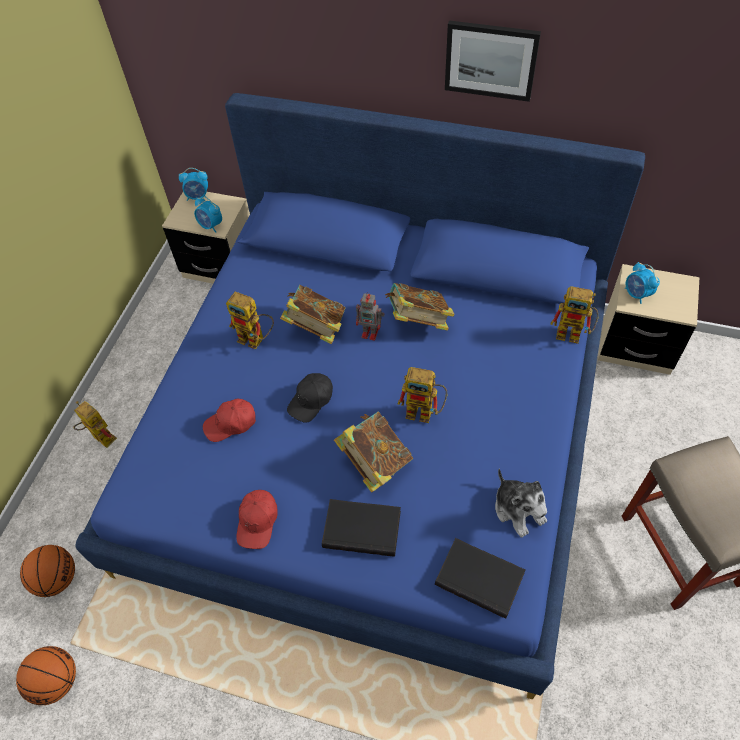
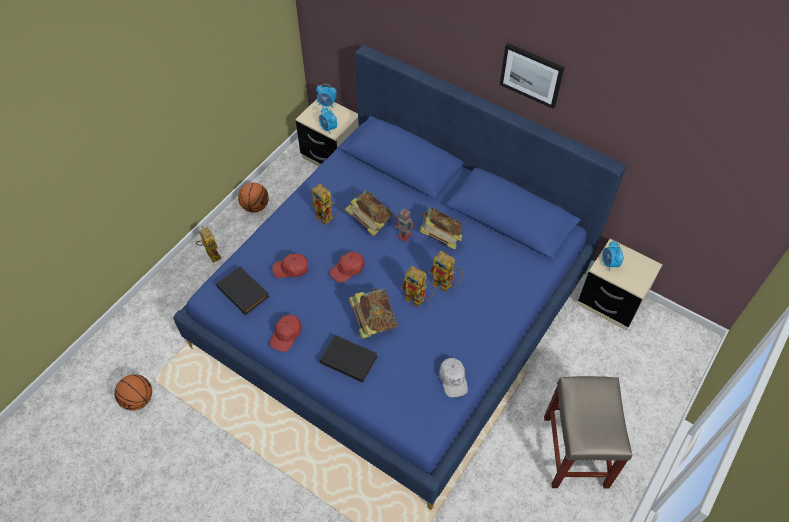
camera: 15 degrees right, 0 degrees up
basketball [20,545,75,597] -> basketball moved to [238,183,269,213]
black cap [287,373,333,422] -> red cap [330,252,364,283]
black book [435,538,525,619] -> black book moved to [216,267,269,315]
plush toy [495,469,547,538] -> white cap [439,358,468,397]
toy robot [550,286,599,344] -> toy robot moved to [429,251,463,292]

